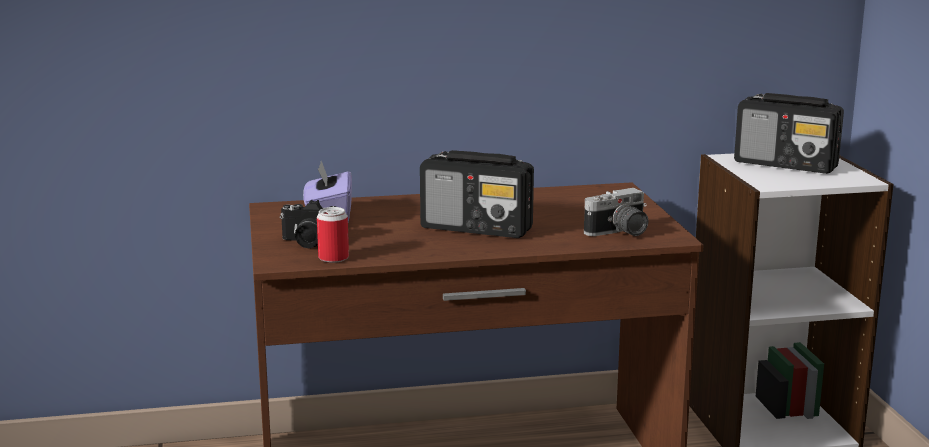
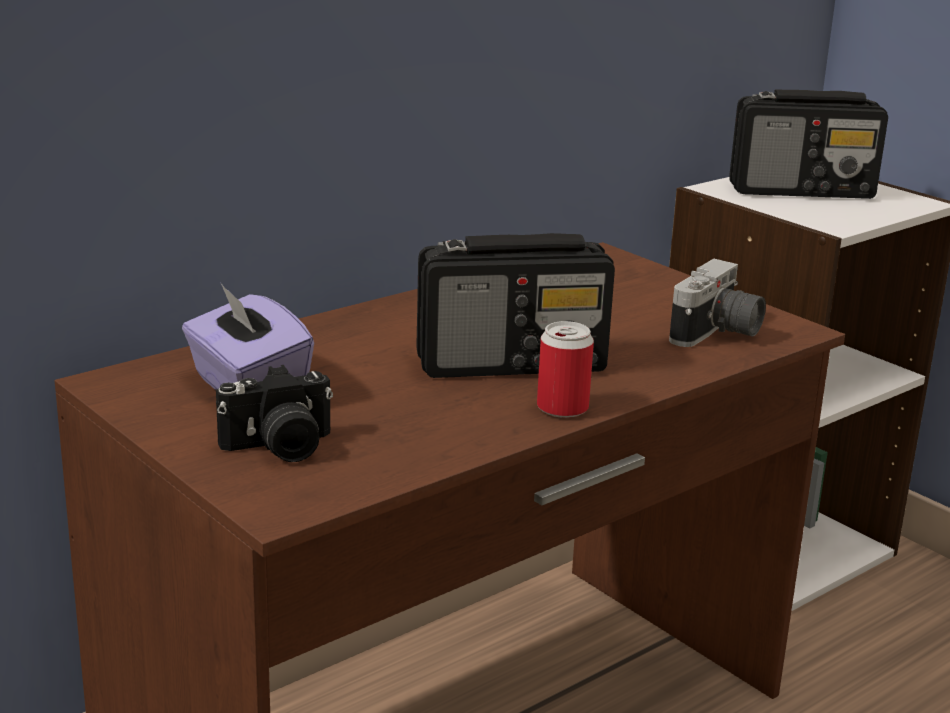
camera: 30 degrees left, 5 degrees up
can [317,207,349,263] -> can moved to [537,321,594,418]

